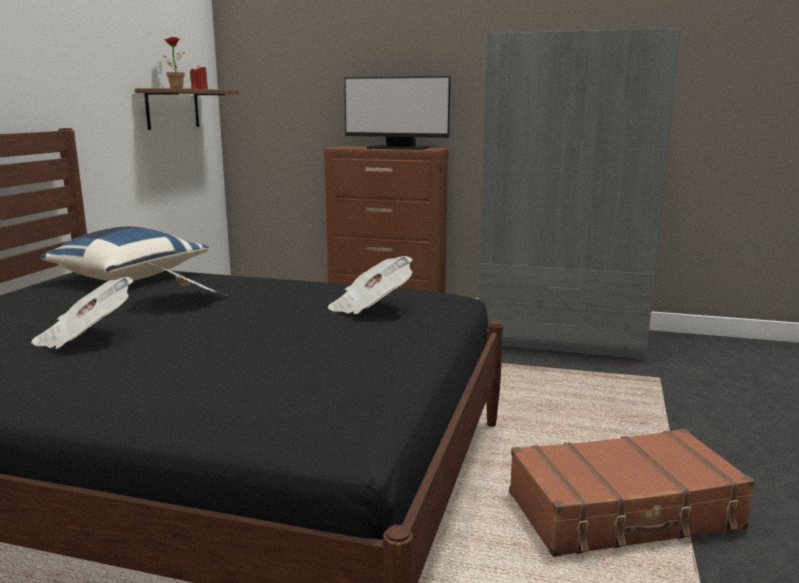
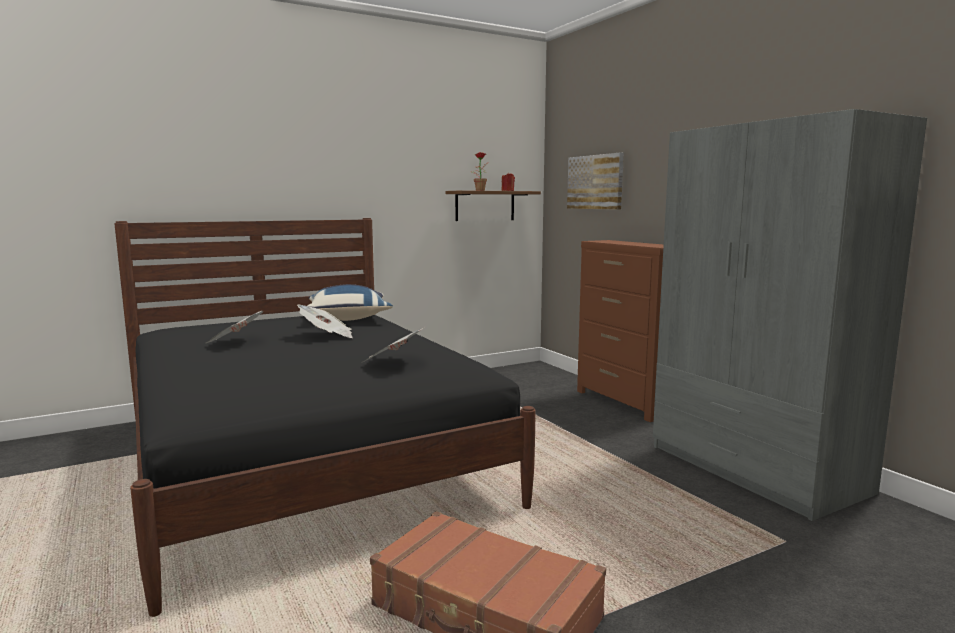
camera: 45 degrees right, 5 degrees down
monitor [344,76,451,150] -> none
none -> picture [567,153,624,210]

